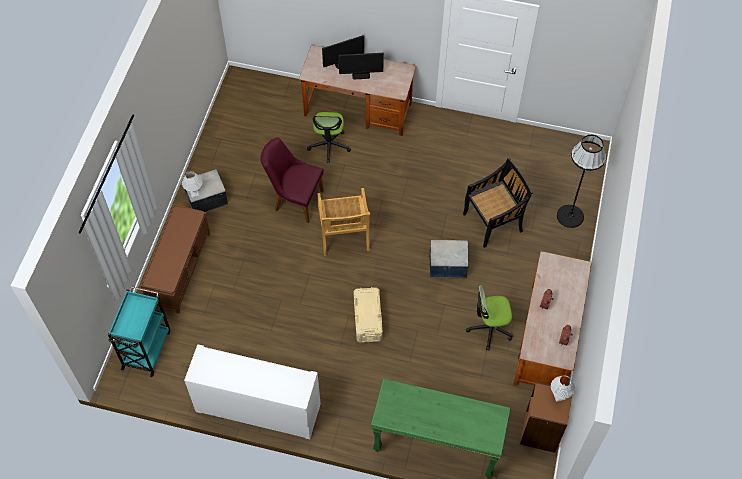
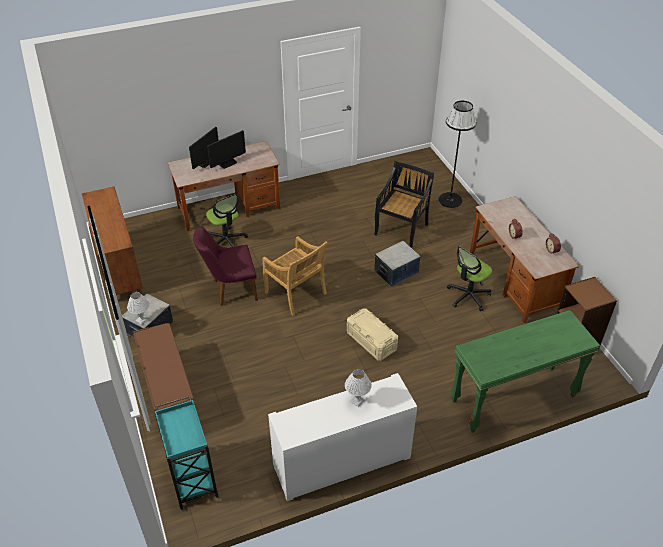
camera: 35 degrees left, 15 degrees down
white table lamp [551,376,575,402] -> white table lamp moved to [345,369,372,407]
none -> brown cabinet [82,186,143,295]

